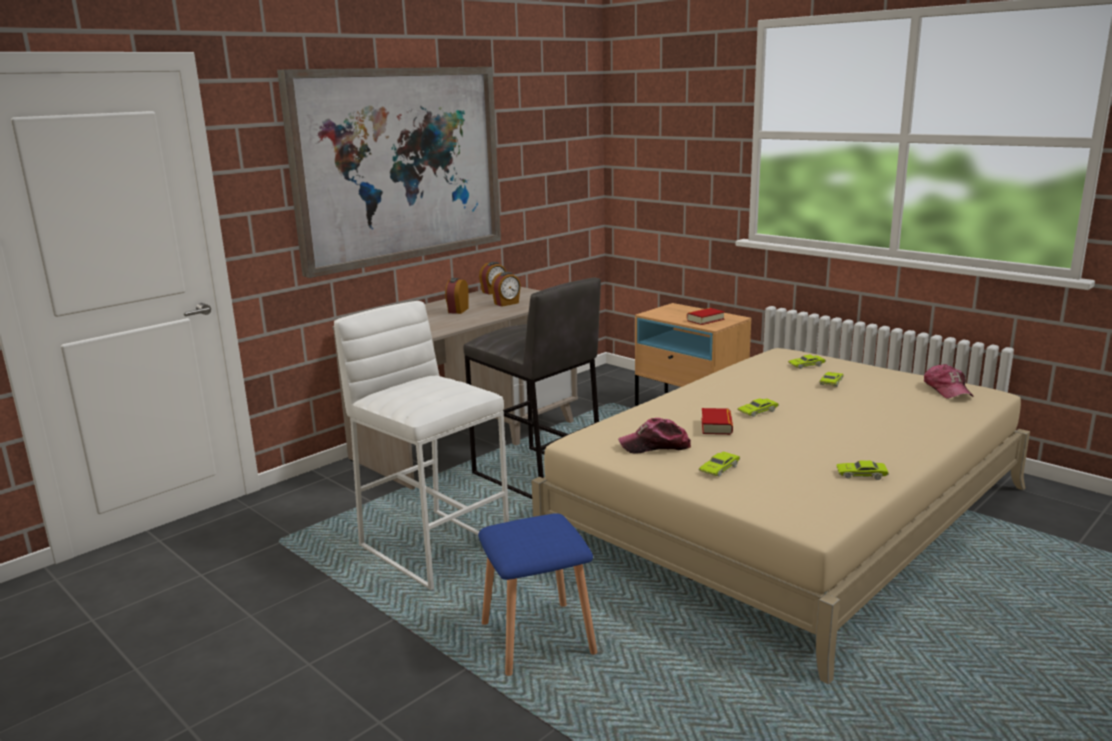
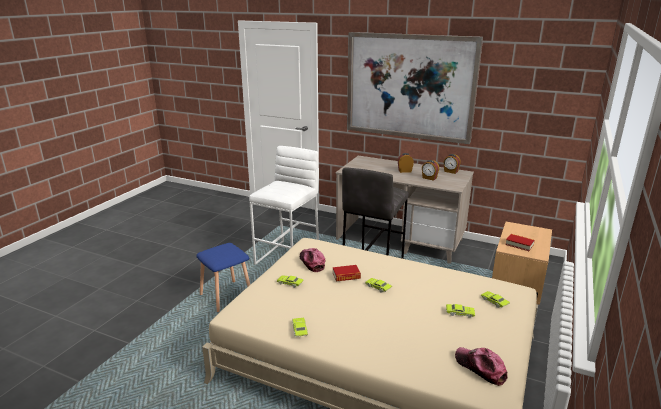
camera: 70 degrees right, 5 degrees up
cap [924,364,973,399] -> cap turned 75 degrees clockwise [455,347,507,386]

